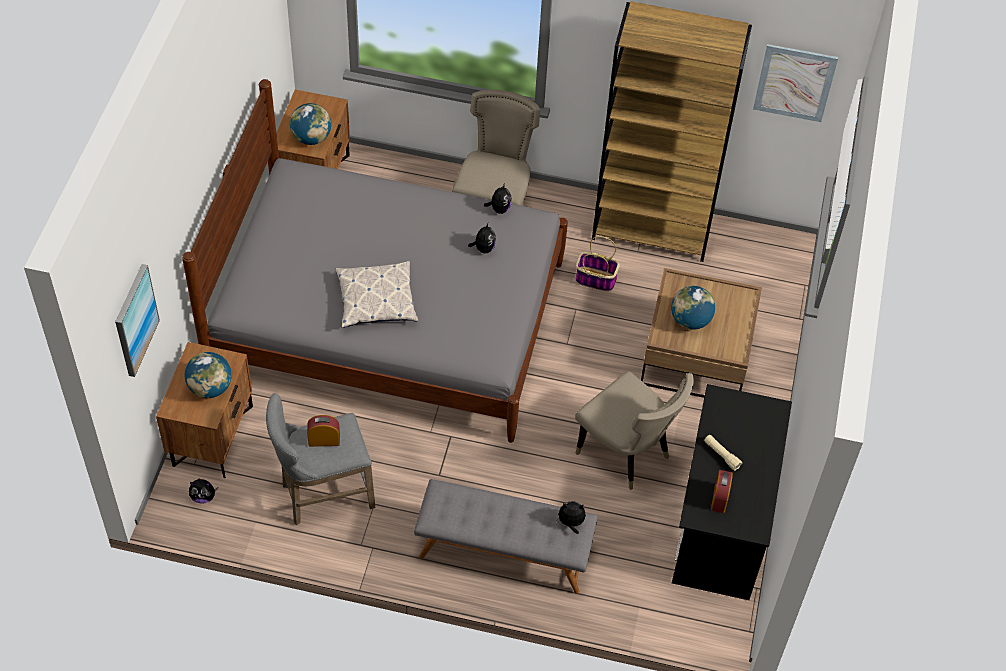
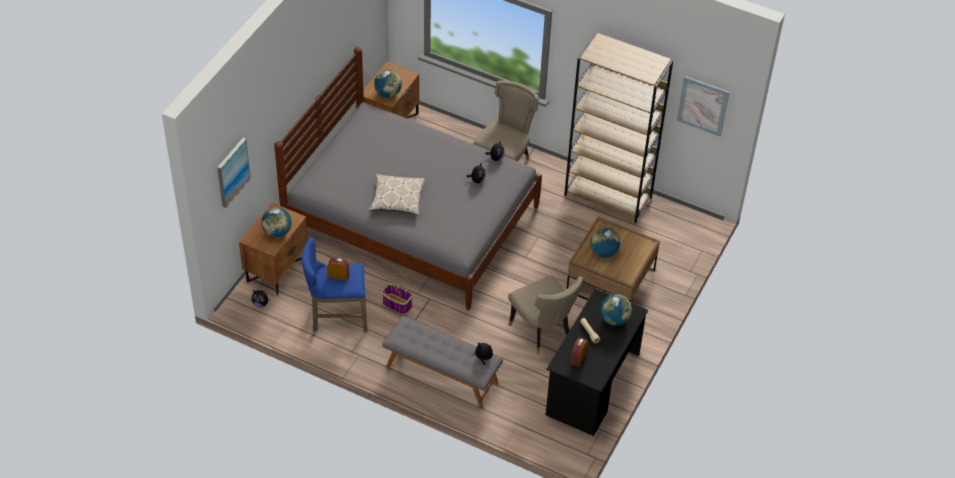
camera: 15 degrees right, 5 degrees down
grey stool [266,393,375,525] -> blue stool [301,238,368,332]
basket [576,236,620,292] -> basket moved to [382,273,413,314]
none -> globe [600,294,632,326]

